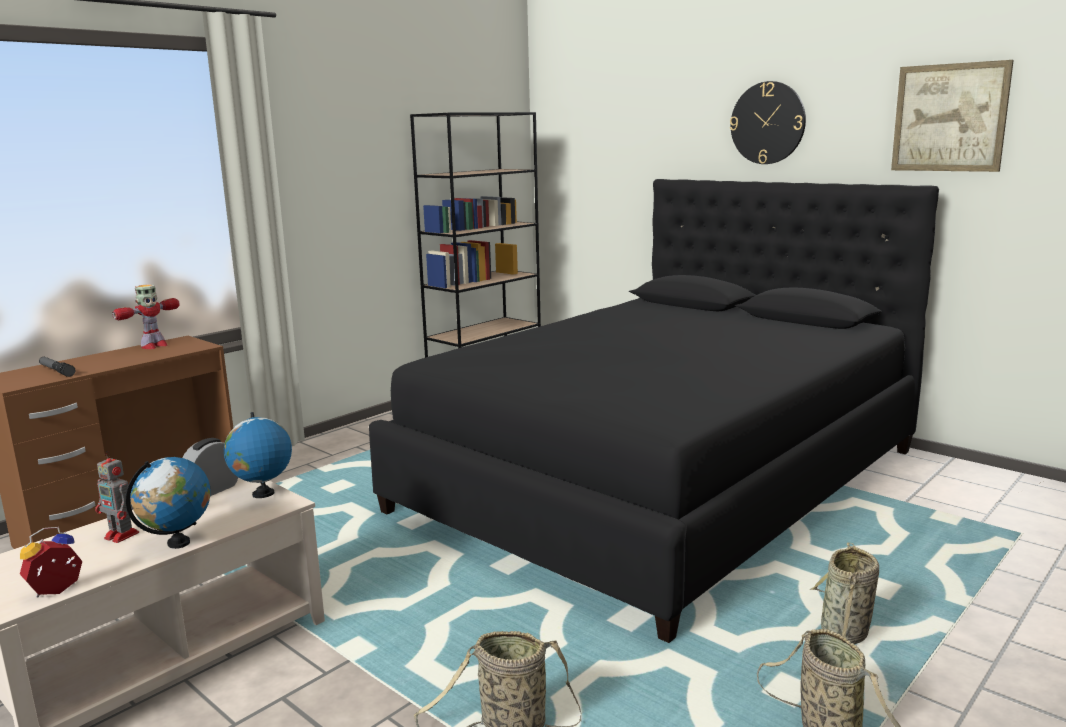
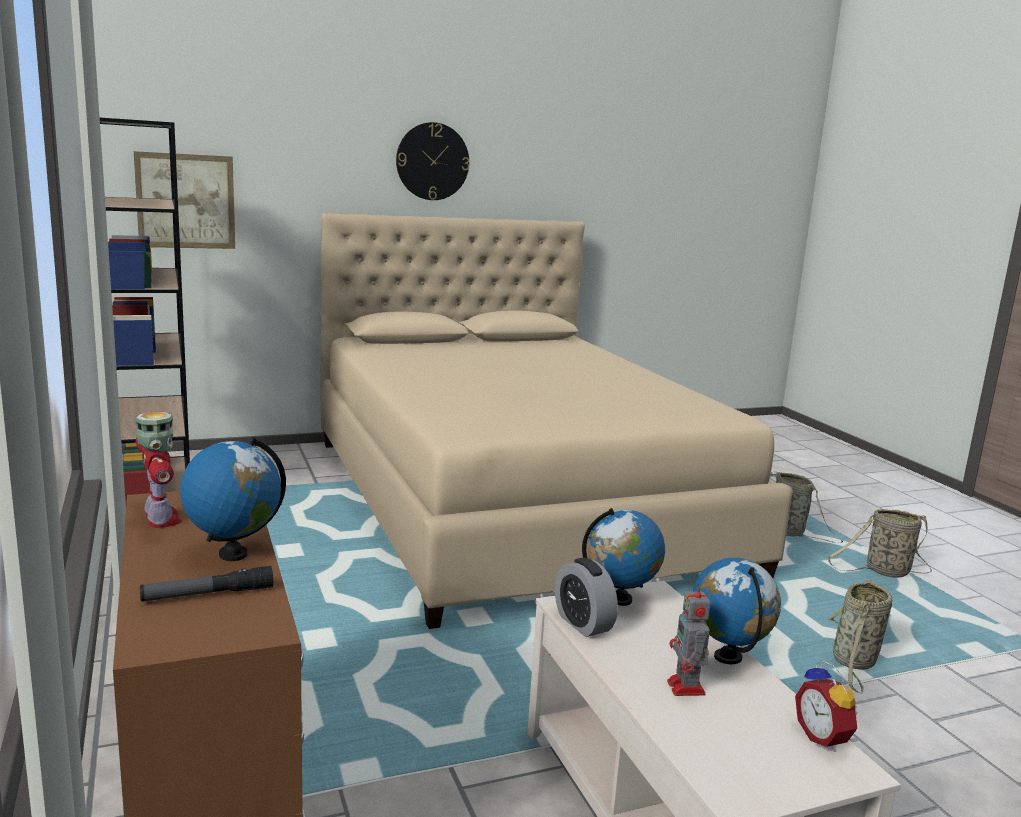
camera: 65 degrees left, 0 degrees up
toy robot [95,451,139,543] -> toy robot turned 120 degrees clockwise [667,582,710,696]
black bed [369,179,939,643] -> beige bed [320,213,793,629]
picture [891,60,1014,172] -> picture moved to [134,151,235,249]
none -> globe [180,437,286,561]

